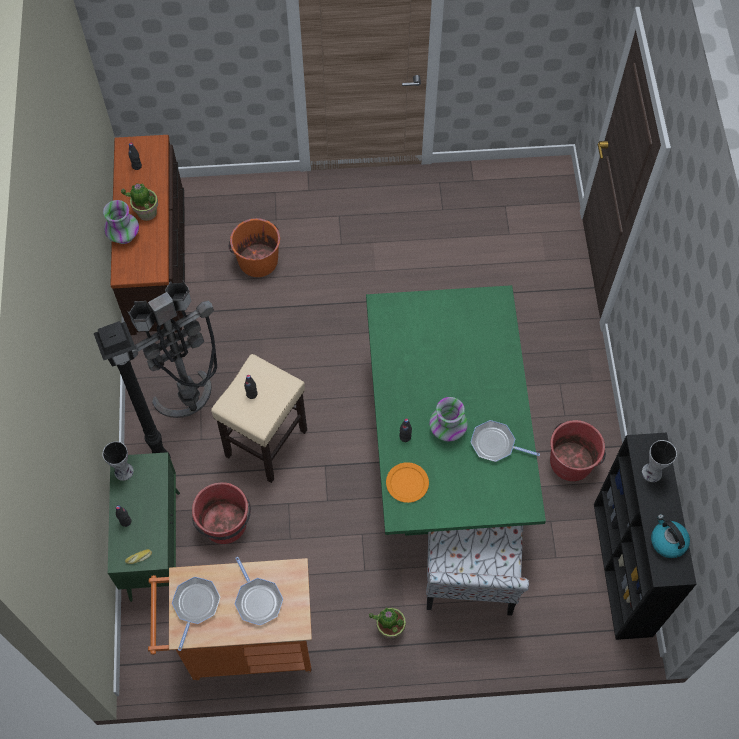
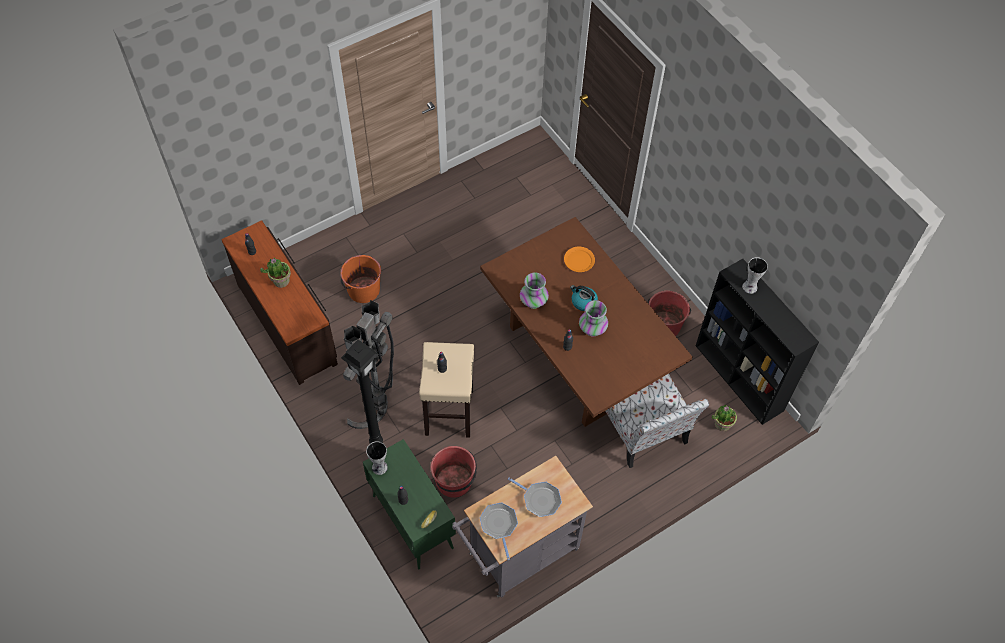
camera: 30 degrees left, 5 degrees down
vase [103,200,139,244] -> vase moved to [520,272,549,309]
orange cart [148,558,312,680] -> grey cart [452,456,593,598]
green dining table [366,285,546,536] -> brown dining table [480,217,692,427]
potted plant [369,608,406,639] -> potted plant moved to [712,404,737,432]
orange plate [386,462,429,503] -> orange plate moved to [564,247,595,272]
frying pan [471,420,540,462] -> none
kettle [651,514,690,558] -> kettle moved to [570,285,598,311]

